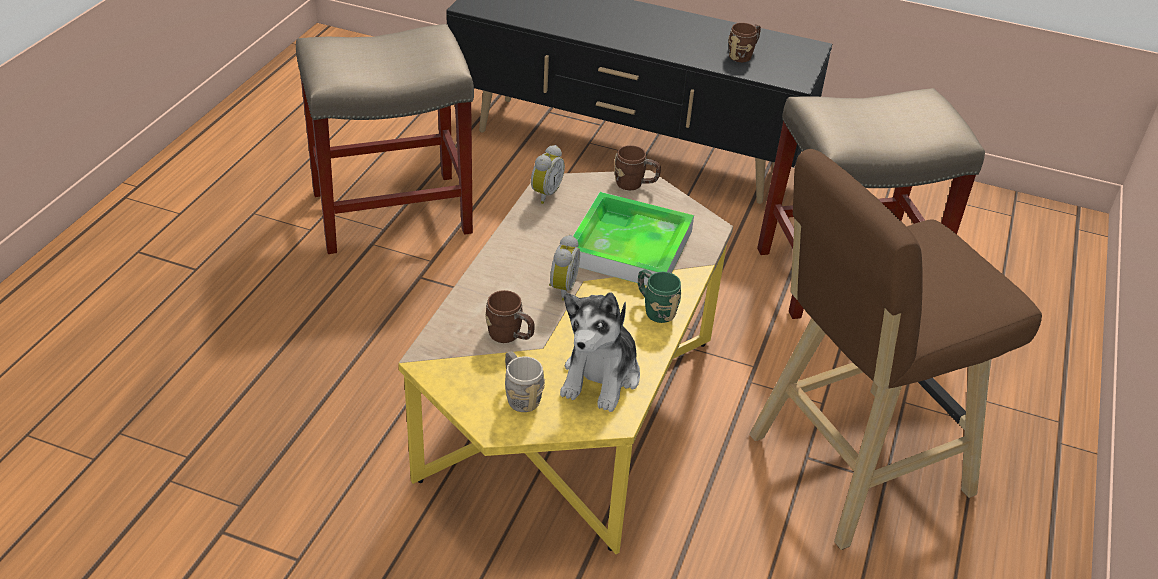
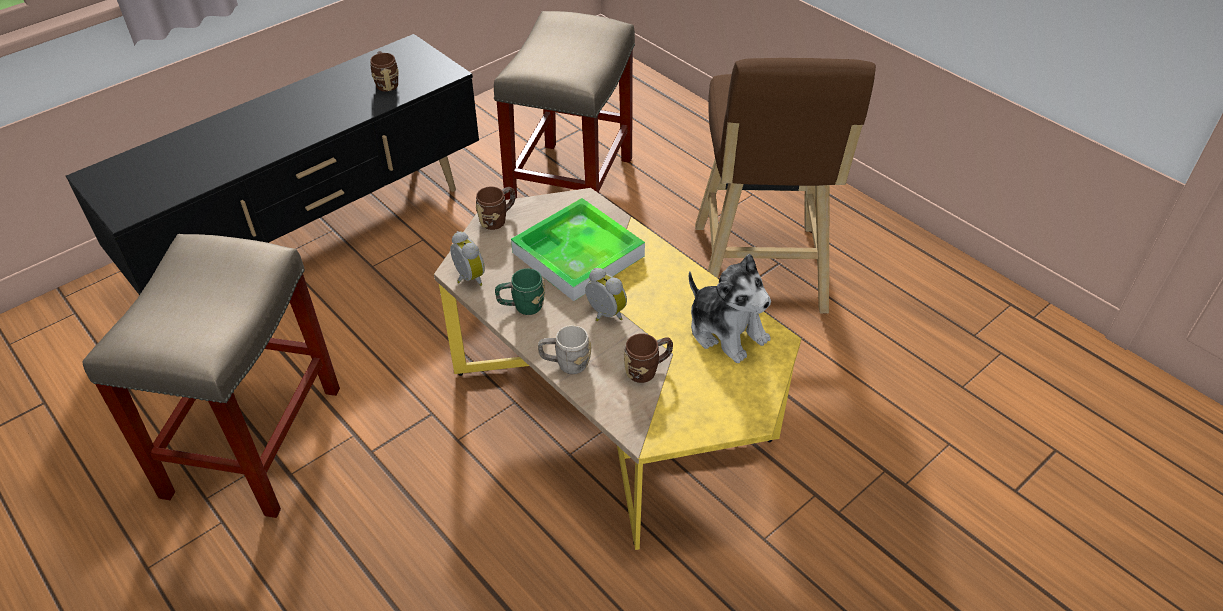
camera: 60 degrees left, 5 degrees up
grey mug [505,351,545,412] -> grey mug moved to [538,325,591,374]
green mug [638,269,681,323] -> green mug moved to [495,268,545,315]

